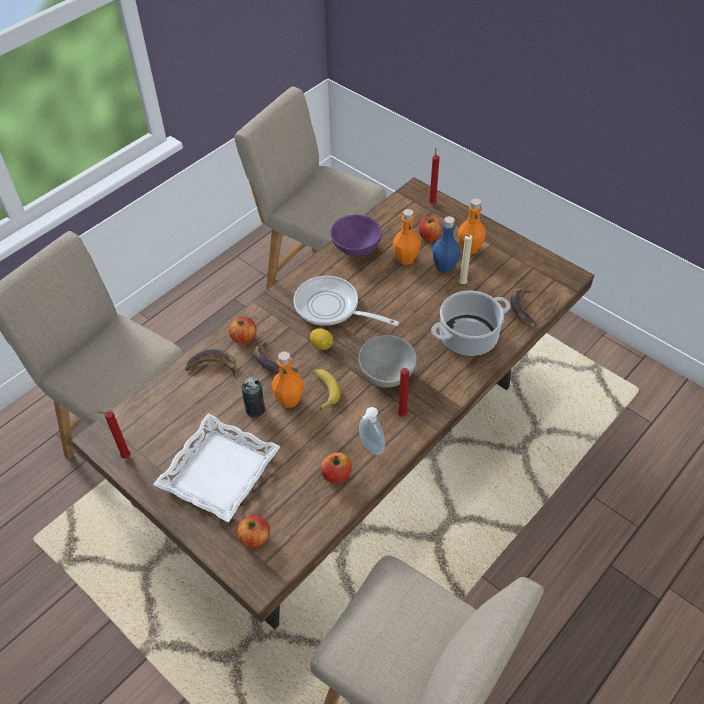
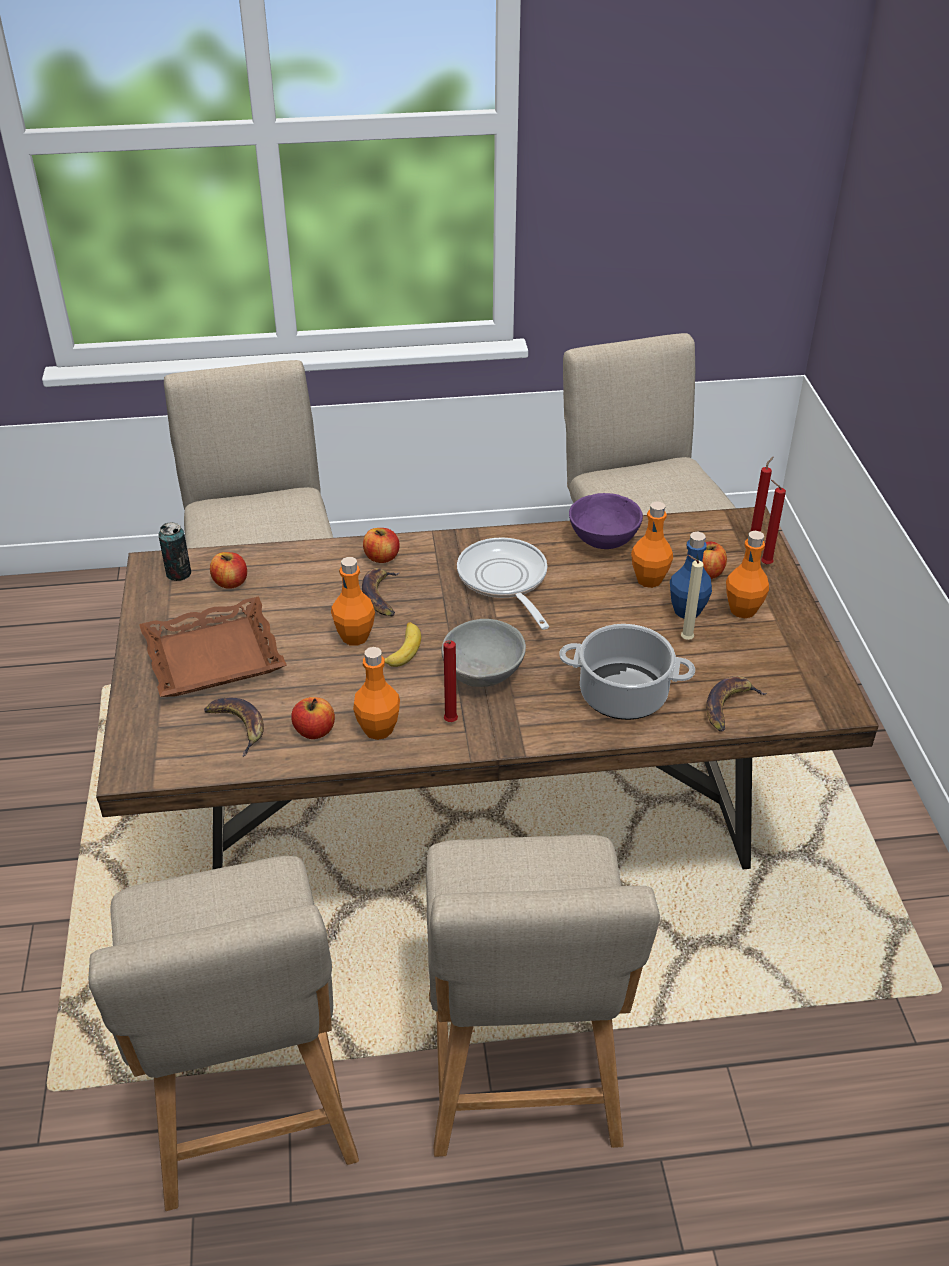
camera: 40 degrees right, 10 degrees down
red candle [97,411,131,459] -> red candle moved to [761,480,786,565]
white tray [153,414,281,522] -> brown tray [139,597,287,697]
banana [185,349,236,379] -> banana moved to [204,697,264,757]
apple [237,515,270,548] -> apple moved to [210,552,247,589]
can [241,377,265,418] -> can moved to [158,522,191,581]
lemon [310,328,333,350] -> none
soap dispenser [359,407,385,455] -> orange bottle [353,647,400,740]
none -> beige chair [426,835,660,1157]

